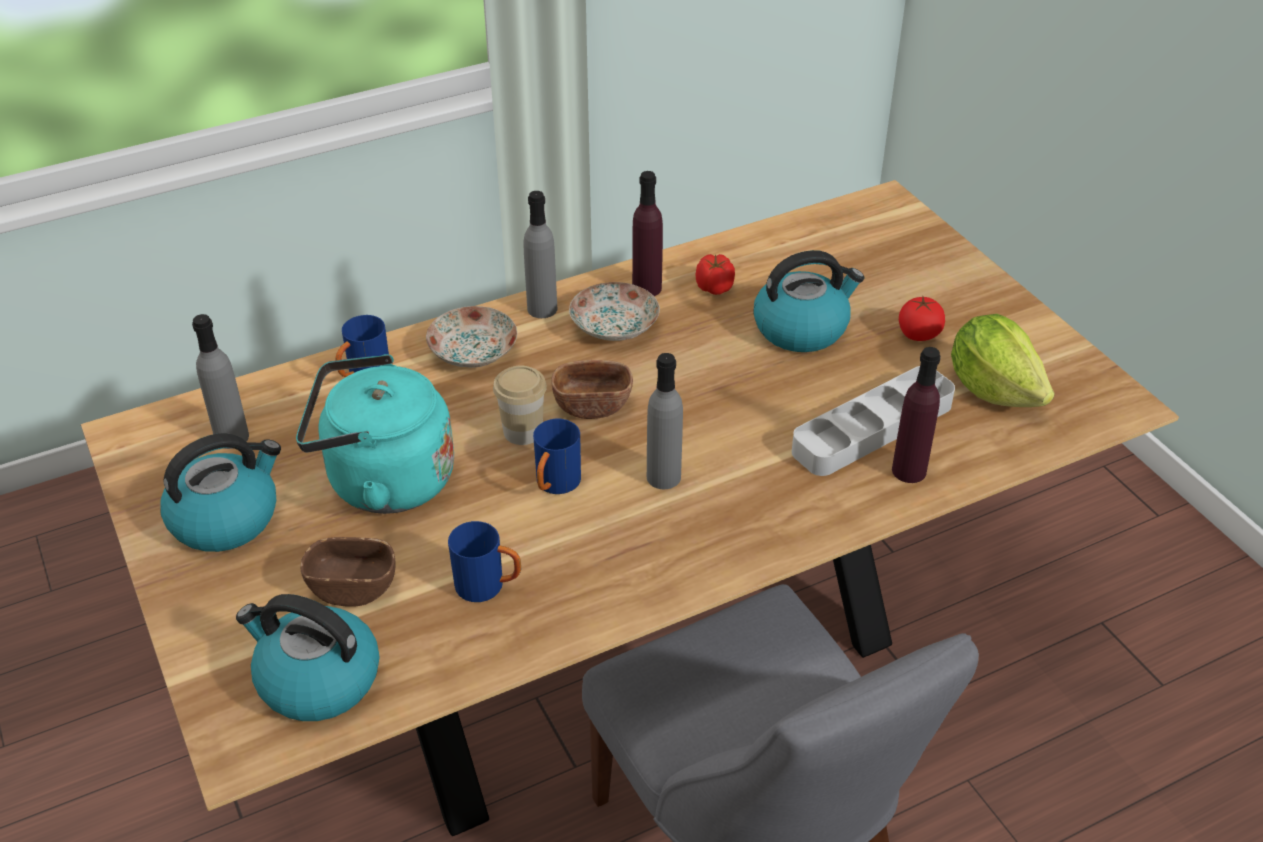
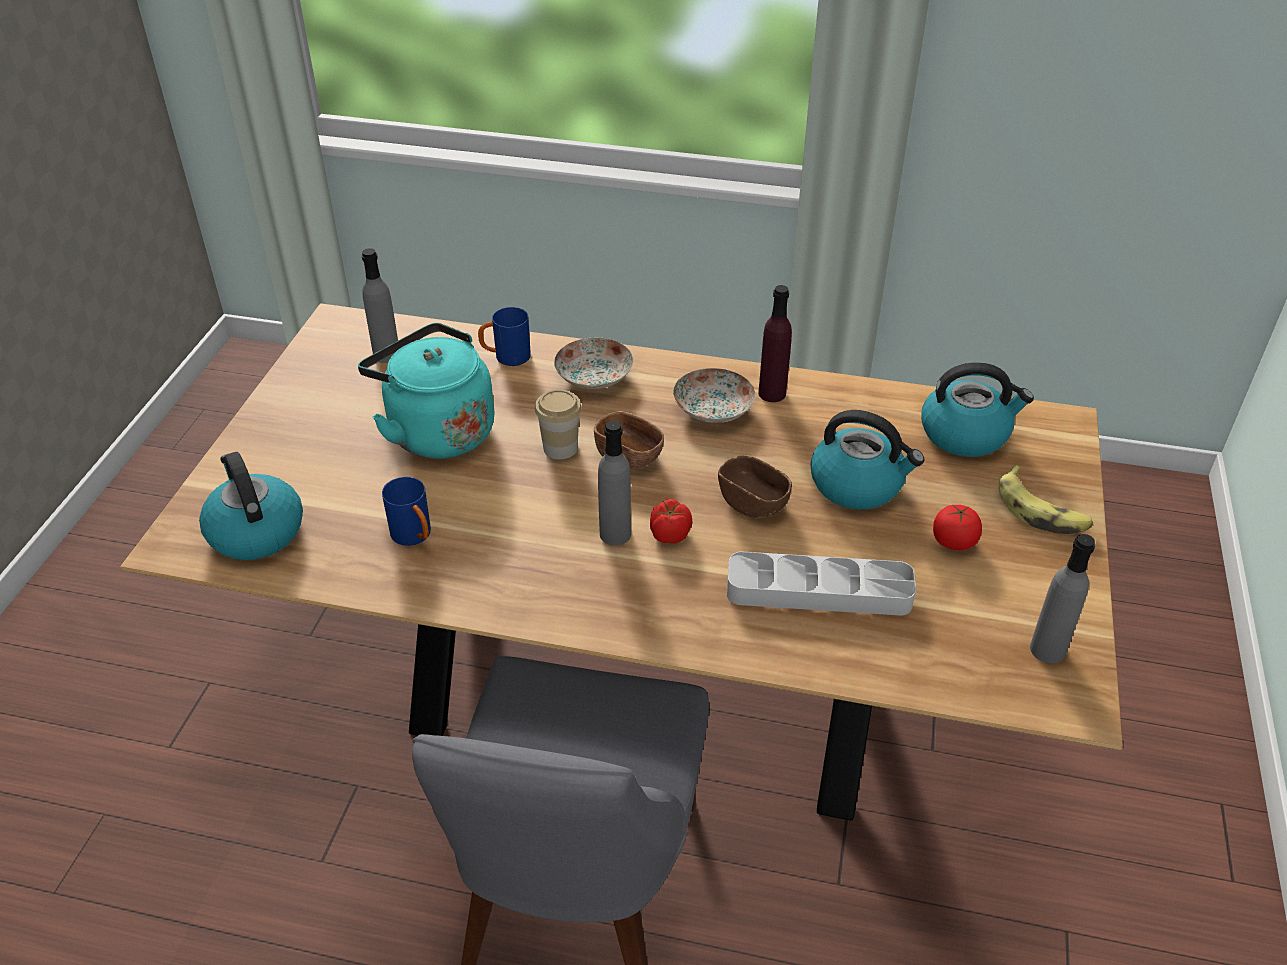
camera: 40 degrees right, 0 degrees up
kettle [160,433,281,552] -> kettle moved to [921,362,1034,457]
brown bowl [301,537,396,607] -> brown bowl moved to [718,455,792,518]
grey bottle [523,191,557,318] -> grey bottle moved to [1030,534,1095,663]
blue mug [533,418,581,494] -> none
tomato [696,254,735,295] -> tomato moved to [650,499,693,544]
purple bottle [892,347,940,483] -> none
lettuce [951,314,1055,407] -> none
none -> banana [998,465,1093,534]

